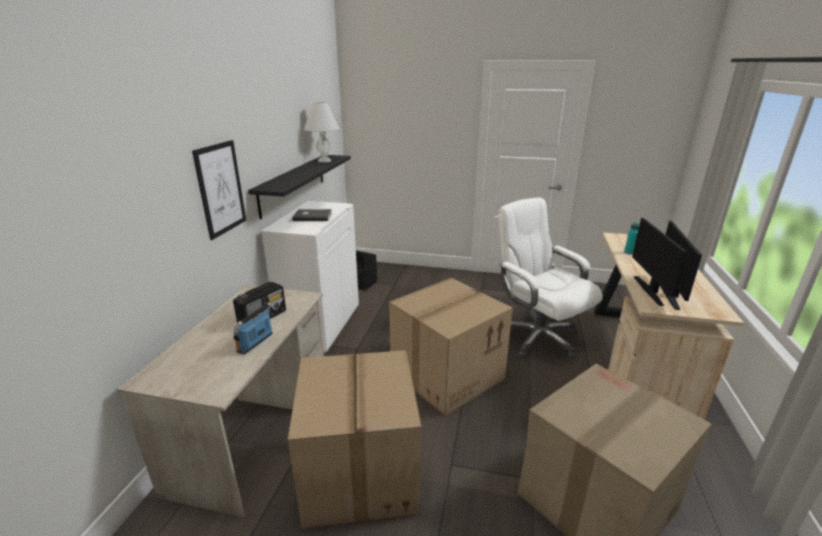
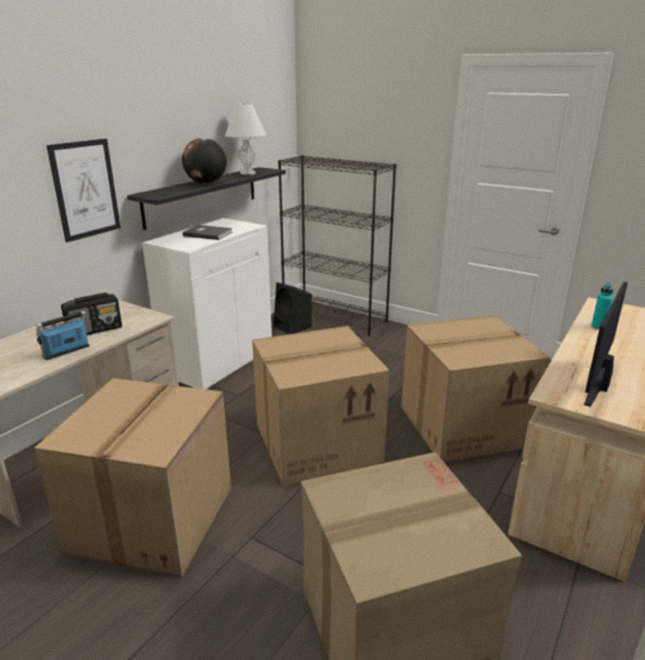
camera: 20 degrees right, 0 degrees up
white office chair [498,198,603,359] -> cardboard box [401,315,551,462]
monitor [632,218,687,306] -> none
none -> globe [182,138,227,184]
none -> black bookcase [278,155,397,336]

